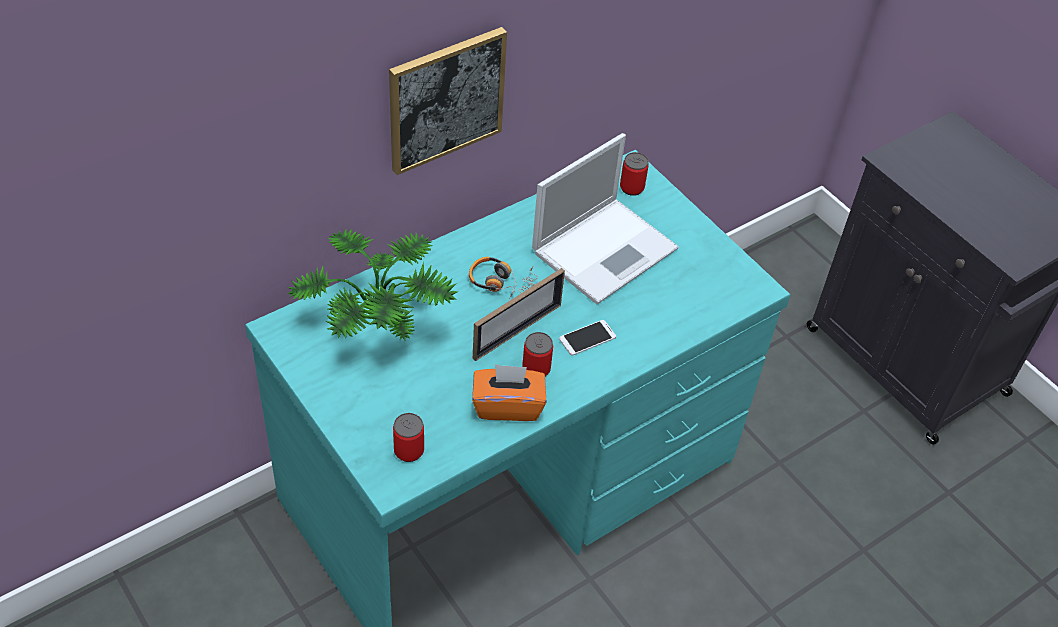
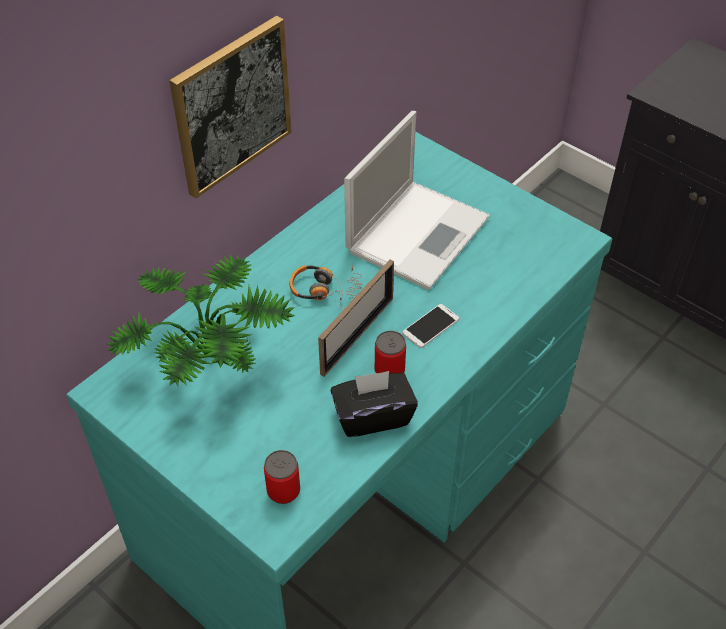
camera: 10 degrees left, 0 degrees up
orange tissue box [472,364,547,421] -> black tissue box [331,371,418,437]
can [620,152,649,196] -> none

